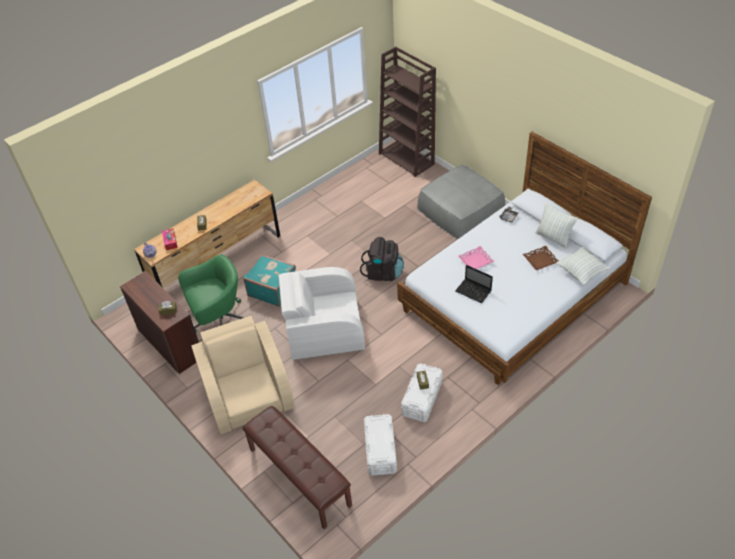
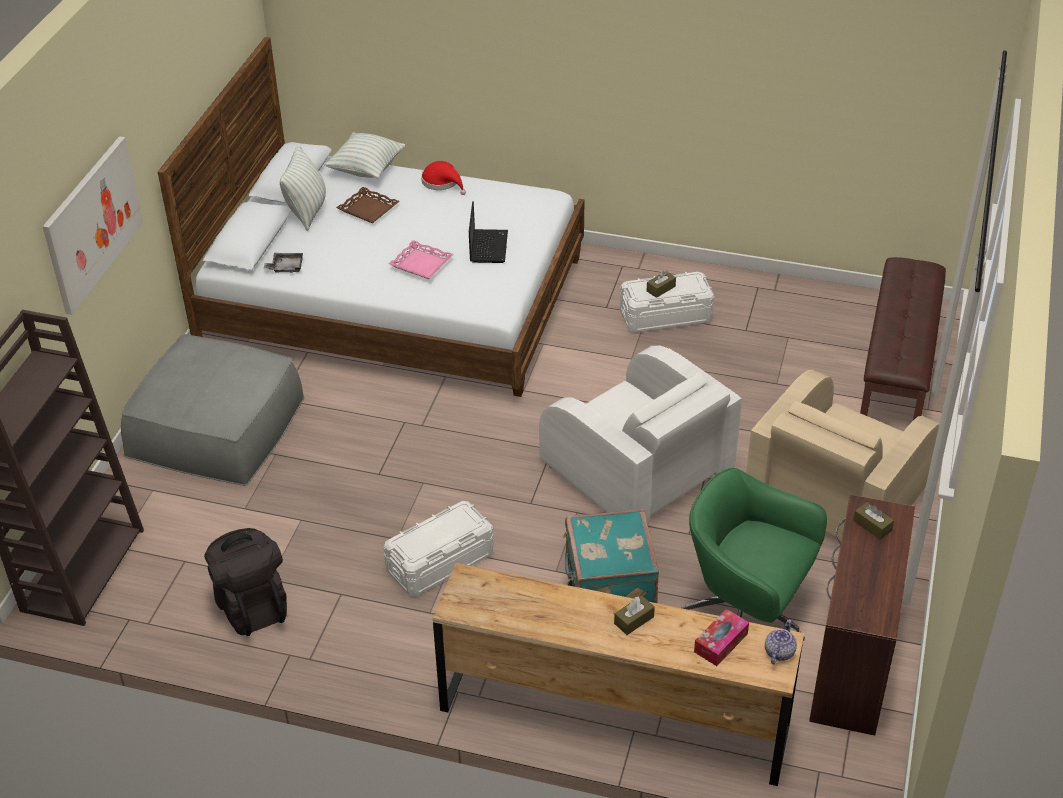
camera: 125 degrees left, 5 degrees down
black backpack [360,237,404,281] -> black backpack moved to [204,528,287,636]
white storage box [364,414,397,476] -> white storage box moved to [384,501,494,597]
none -> picture [43,136,143,315]
none -> red hat [421,161,466,195]

